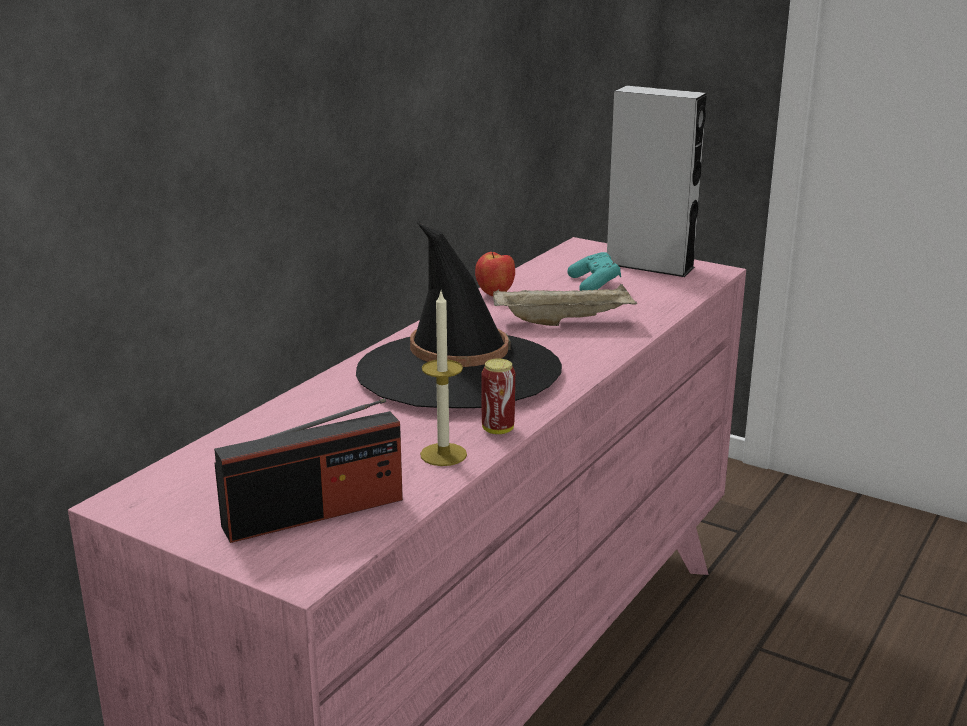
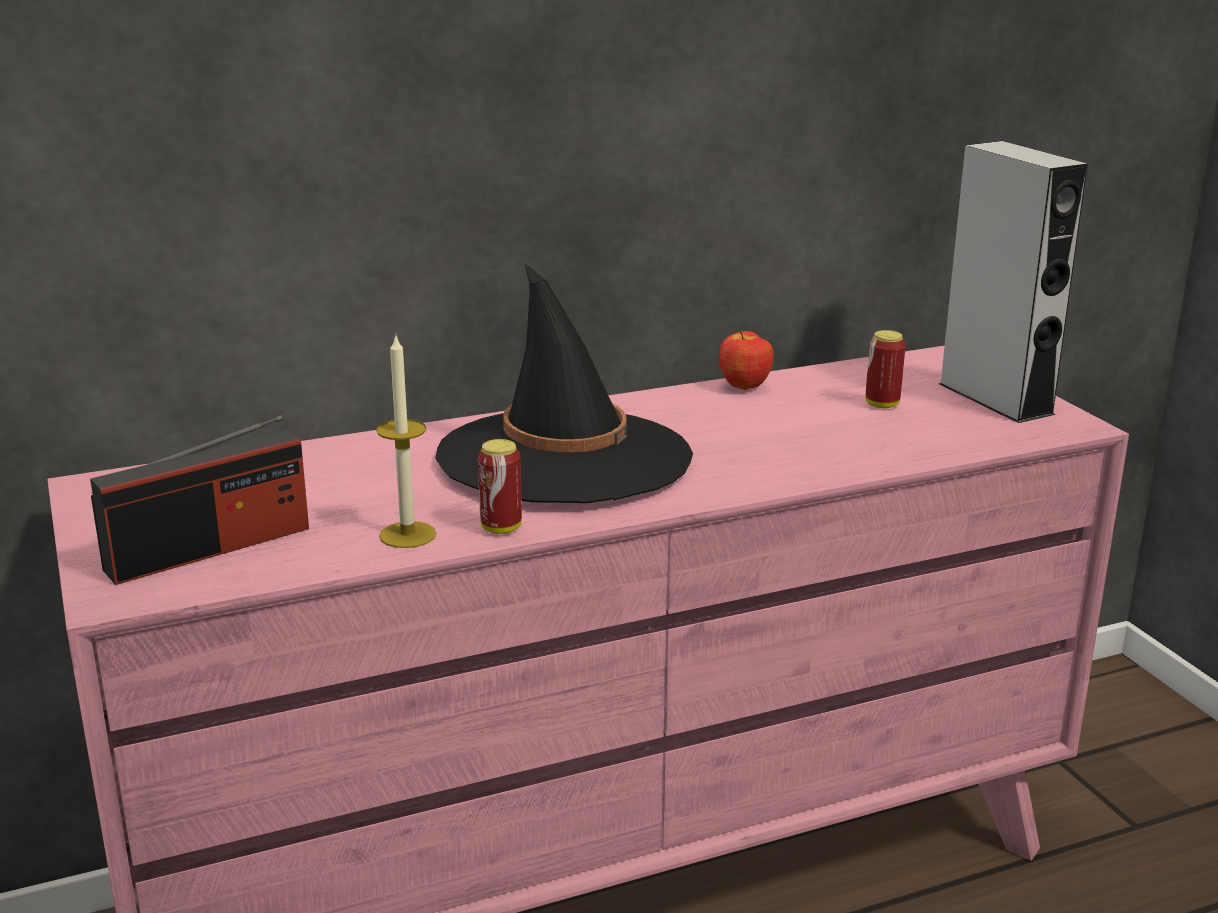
camera: 35 degrees right, 0 degrees up
radio [214,398,403,543] -> radio turned 45 degrees counterclockwise [90,415,309,585]
beige tray [493,284,637,326] -> none
turquoise game controller [567,252,621,291] -> can [866,330,906,408]

